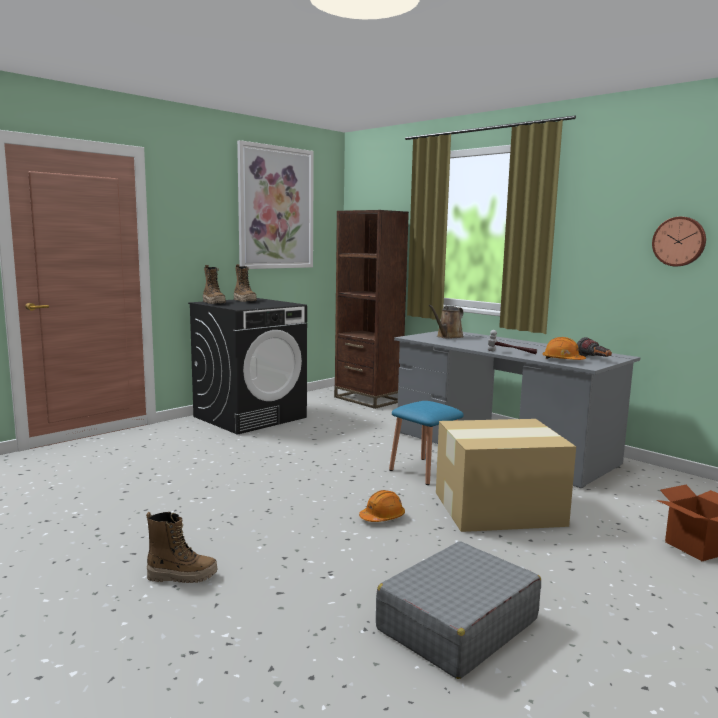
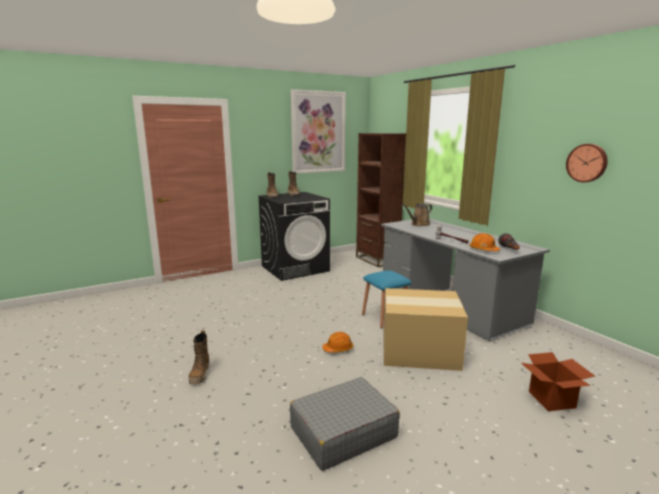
camera: 15 degrees right, 5 degrees up
boot [146,512,217,583] -> boot turned 75 degrees clockwise [189,330,210,384]

